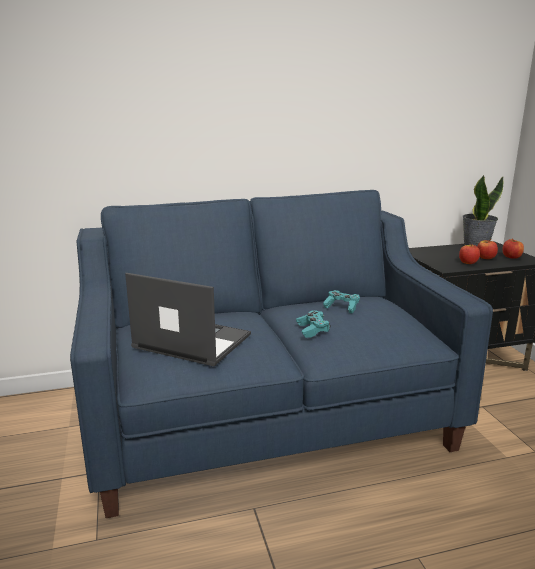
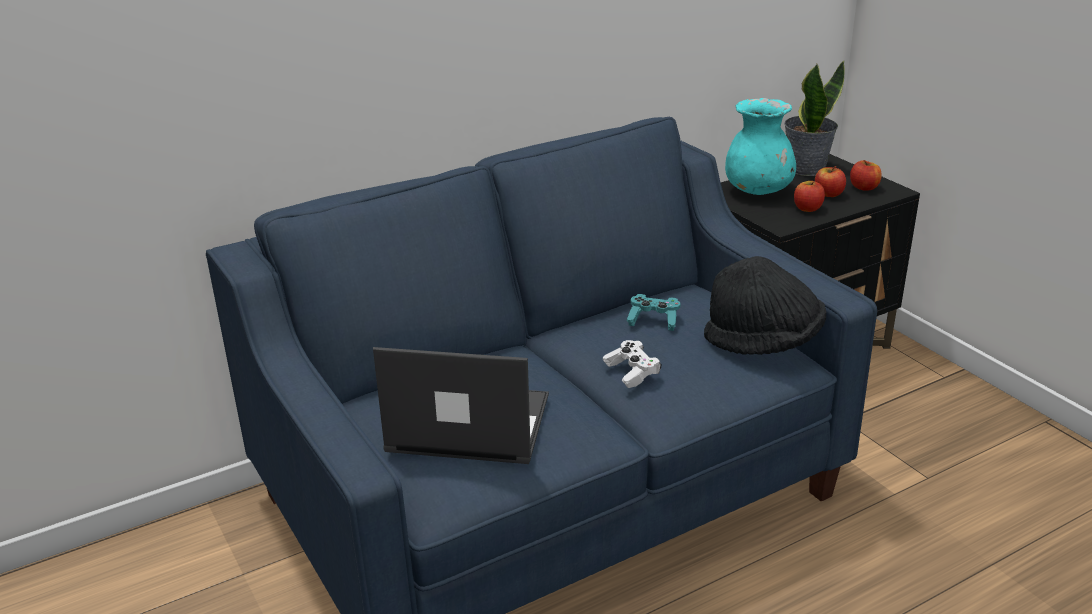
camera: 15 degrees left, 10 degrees up
turquoise game controller [296,310,331,338] -> white game controller [603,340,662,388]
none -> black hat [704,256,826,355]
none -> turquoise vase [725,98,796,195]

